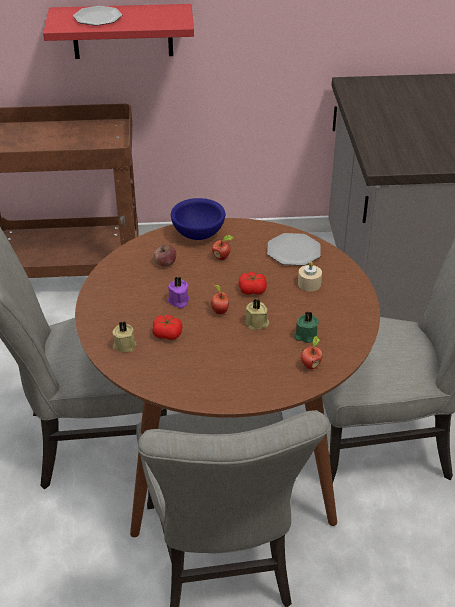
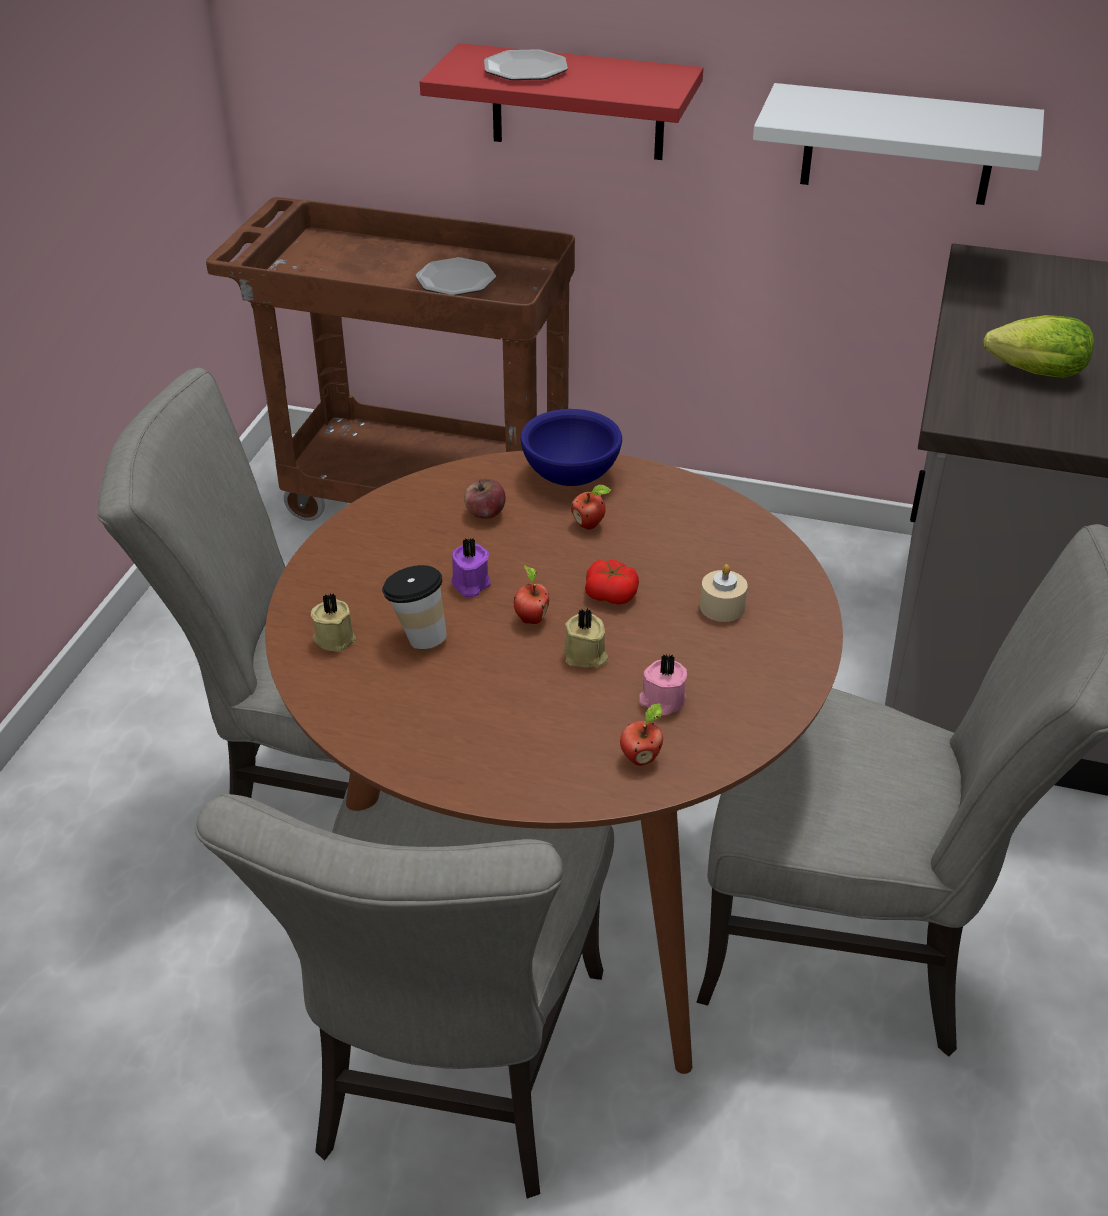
camera: 20 degrees right, 0 degrees up
tomato [153,315,183,340] -> cup [382,565,447,649]
plate [267,233,321,266] -> plate moved to [416,257,496,295]
green candle [294,311,319,343] -> pink candle [639,654,687,716]
none -> white shelf [753,83,1044,205]
none -> lettuce [983,315,1094,378]

